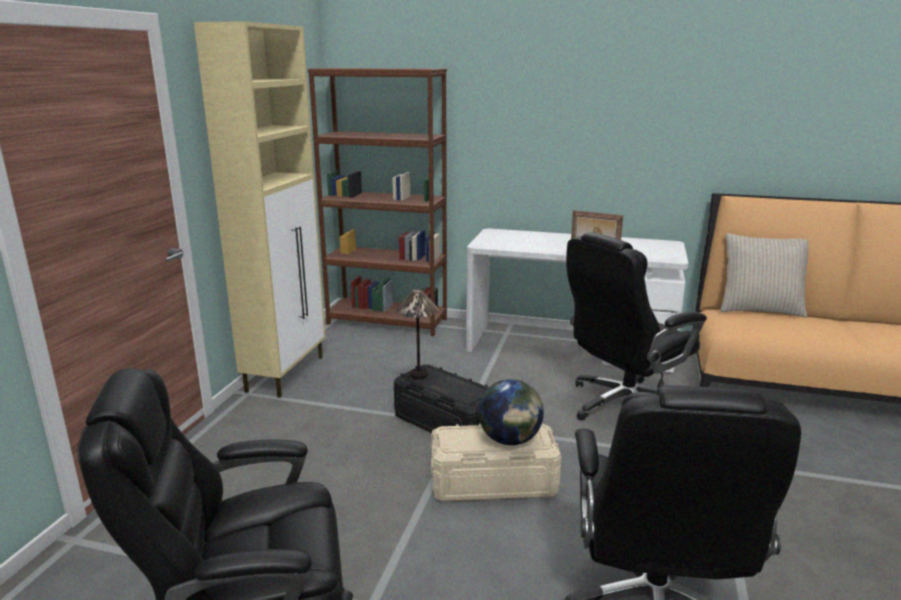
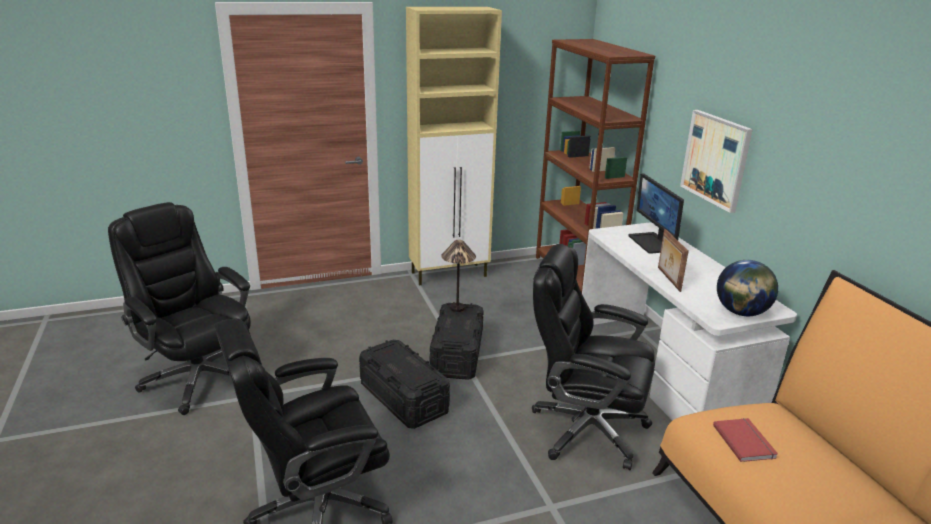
camera: 55 degrees right, 5 degrees up
beige storage box [431,423,561,501] -> black storage box [359,340,450,429]
globe [478,379,544,445] -> globe moved to [717,260,778,316]
beige pillow [720,233,808,318] -> none
none -> monitor [628,173,684,254]
none -> picture [680,110,753,213]
none -> red book [713,418,778,462]

